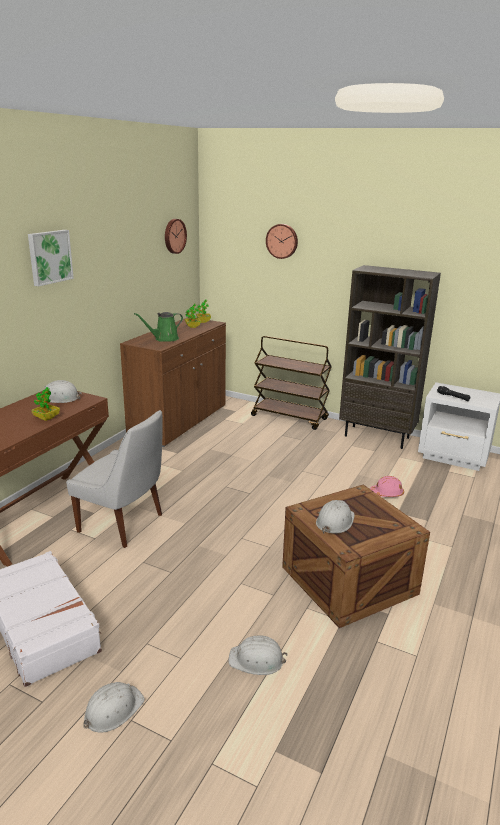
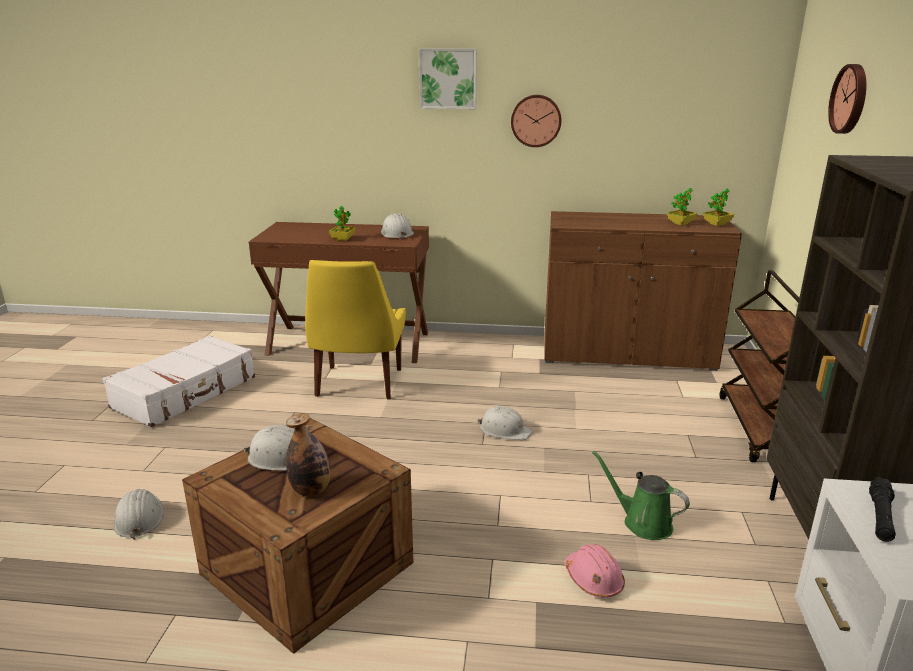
camera: 70 degrees right, 0 degrees up
white chair [66,410,162,548] -> yellow chair [305,260,406,399]
white hard hat [83,682,145,732] -> white hard hat moved to [478,406,533,440]
green watering can [134,312,183,342] -> green watering can moved to [592,451,690,540]
wall clock [165,219,187,254] -> wall clock moved to [511,95,562,147]
none -> bottle [286,413,330,496]

